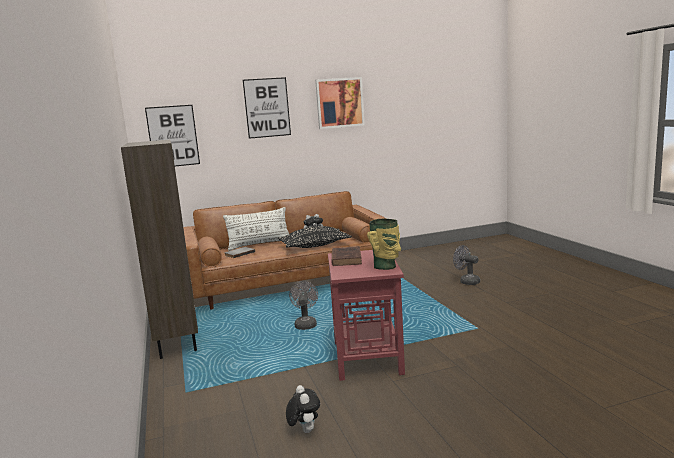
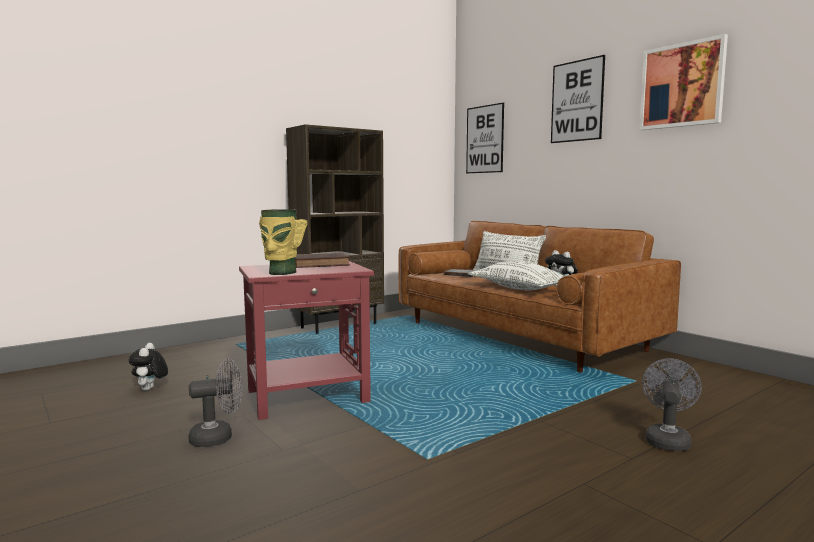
camera: 70 degrees right, 5 degrees down
black pillow [278,226,351,248] -> white pillow [468,261,564,290]
plush toy [286,385,320,433] -> plush toy turned 120 degrees clockwise [129,343,168,391]
grey fan [289,281,318,330] -> grey fan moved to [188,359,243,447]

